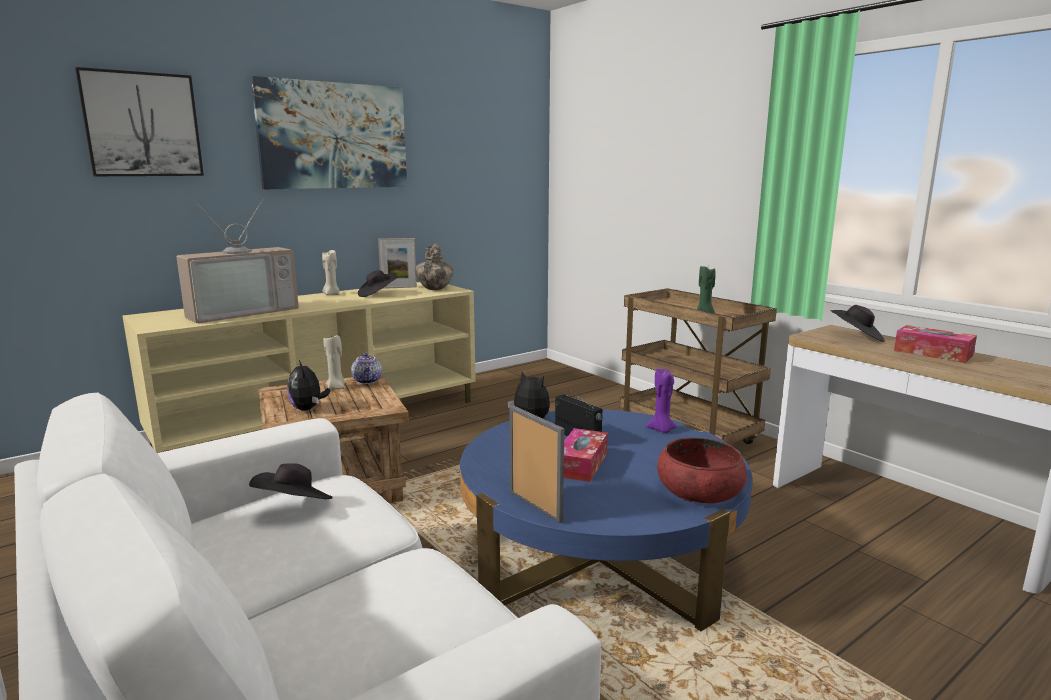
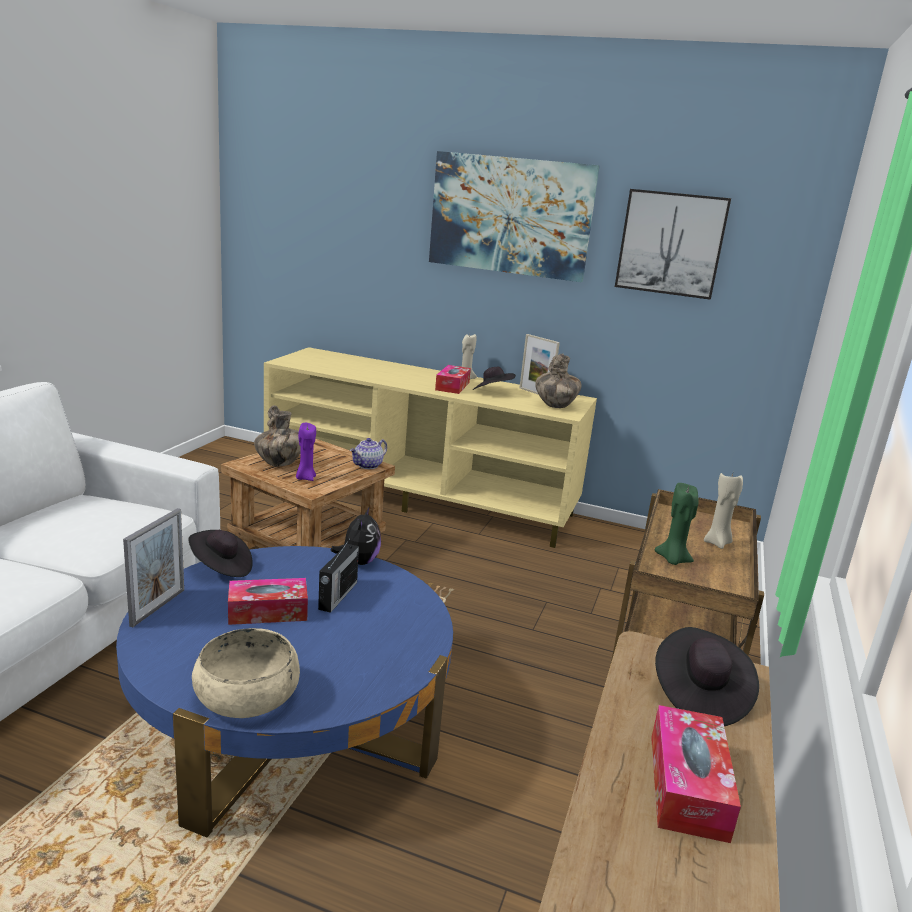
camera: 55 degrees right, 5 degrees up
picture [75,67,204,176] -> picture moved to [615,189,731,300]
television [176,199,299,323] -> none
black hat [249,463,333,499] -> black hat moved to [188,530,253,577]
plush toy [287,360,330,411] -> vase [254,405,301,467]
beige candle [323,335,345,390] -> beige candle moved to [704,473,743,549]
purple candle [646,369,677,433] -> purple candle moved to [296,423,316,481]
red bowl [657,438,747,503] -> beige bowl [192,628,300,718]
none -> tissue box [435,365,471,394]

